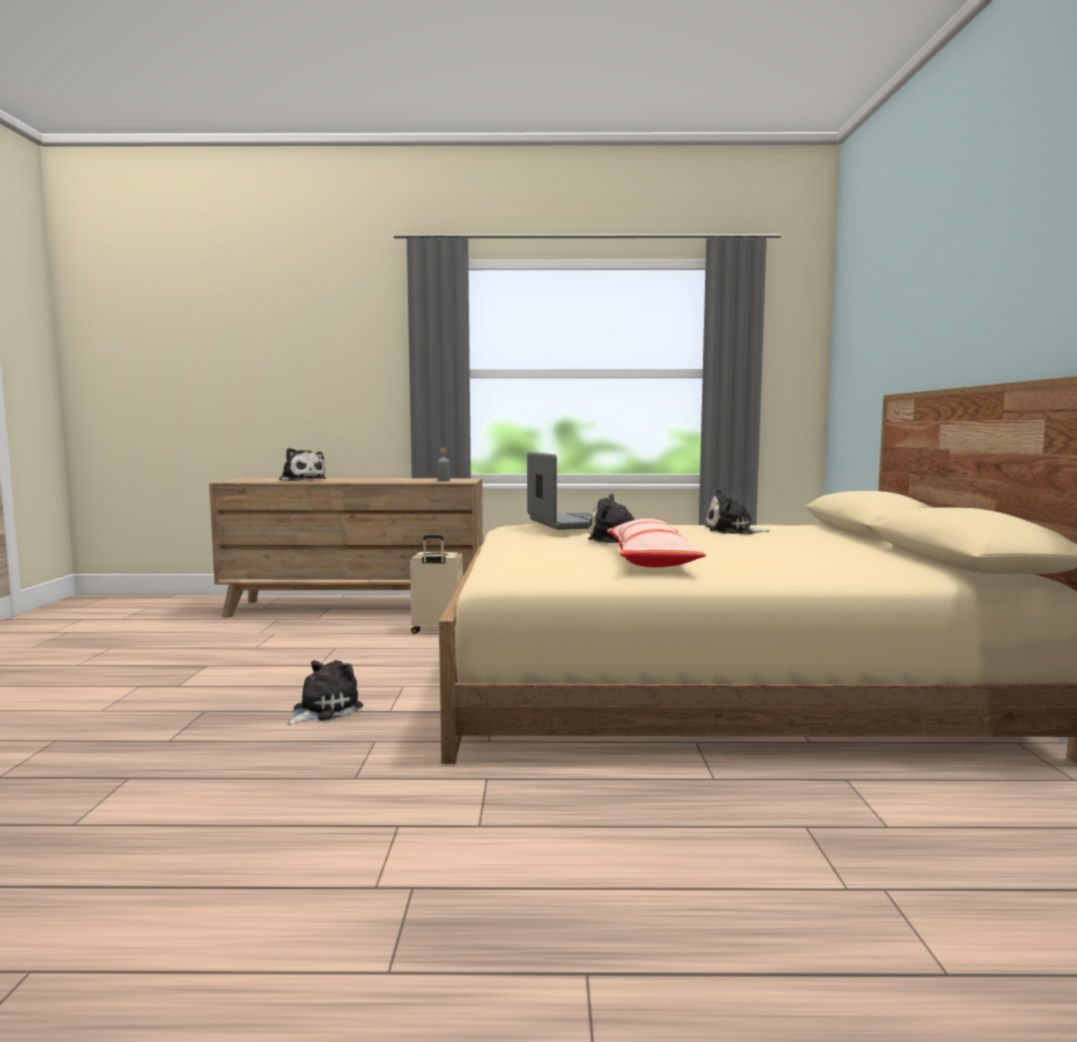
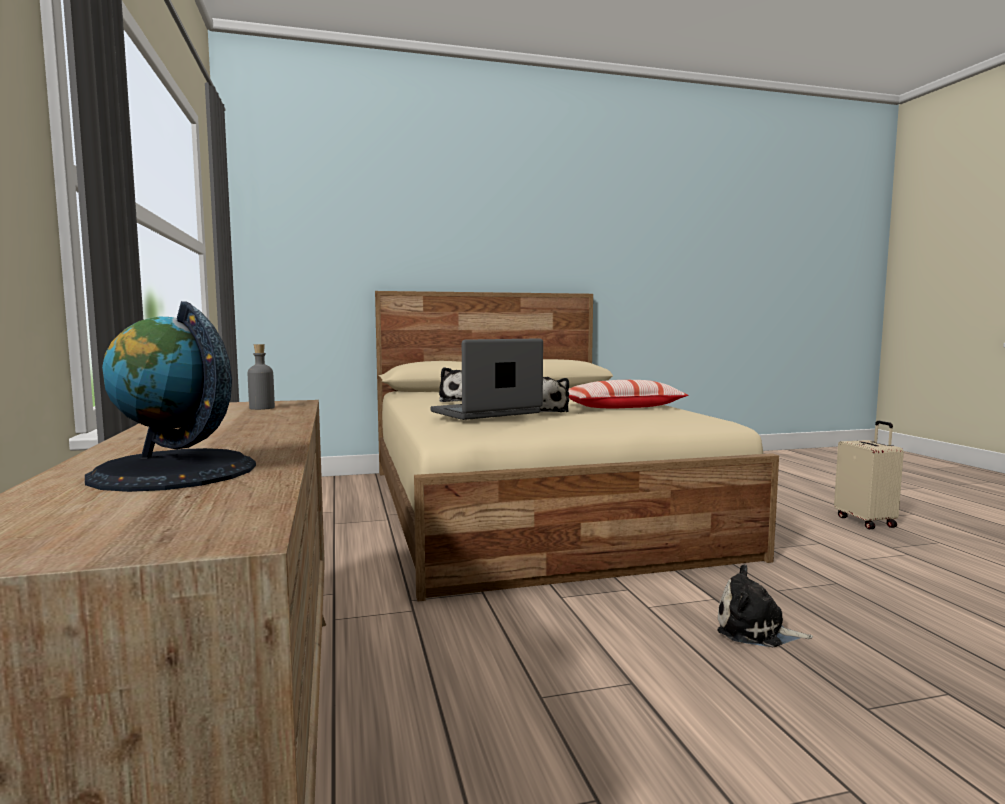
camera: 105 degrees left, 0 degrees up
plush toy [279,448,326,481] -> globe [85,301,256,492]
beige suitcase [410,535,463,634] -> beige suitcase moved to [834,421,904,529]

